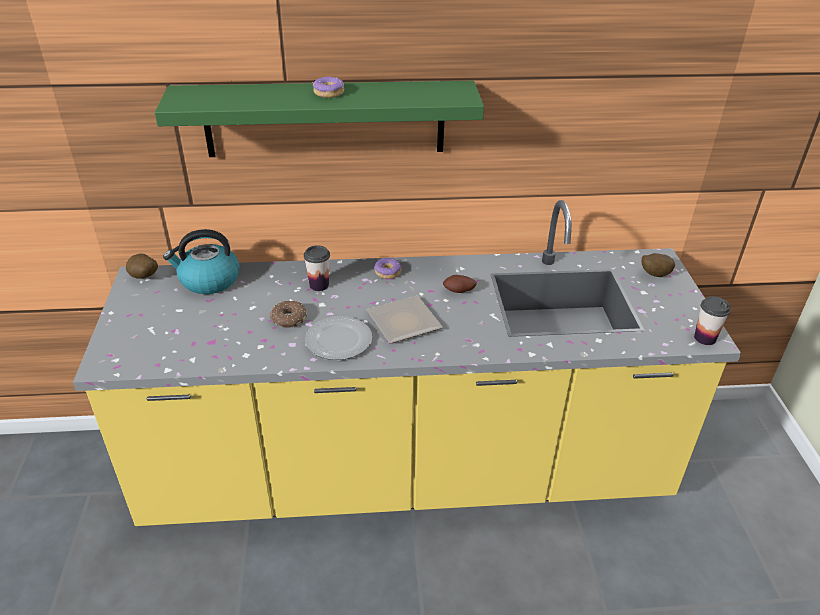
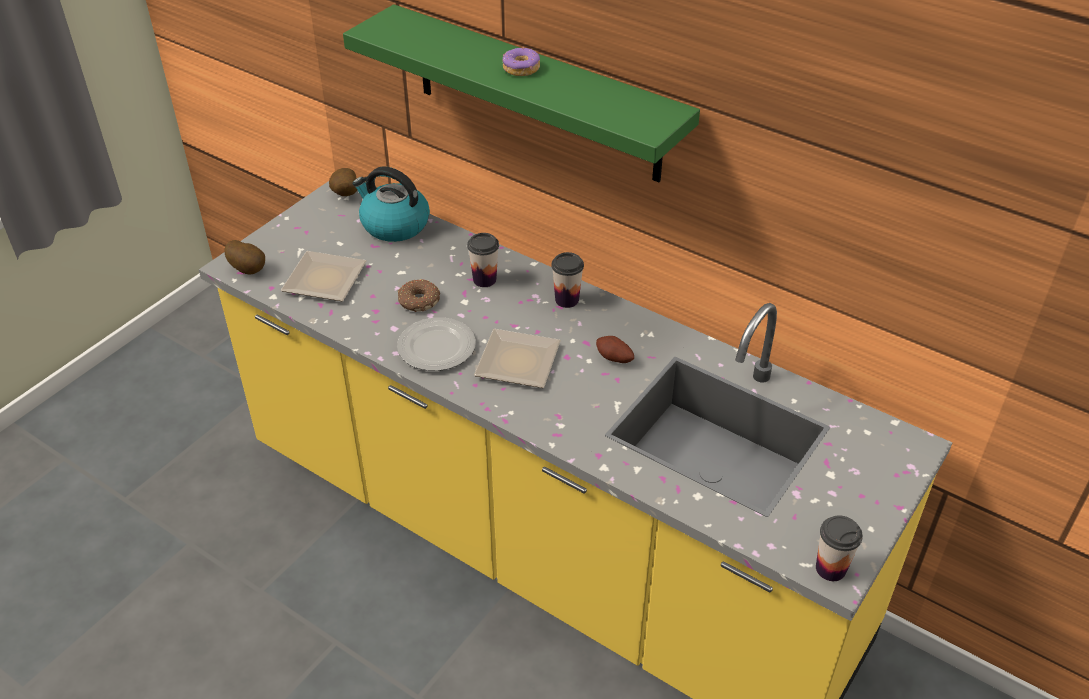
camera: 40 degrees right, 5 degrees up
donut [375,258,402,279] -> cup [551,252,584,308]
potato [641,253,675,277] -> potato moved to [224,240,265,274]
none -> plate [281,251,366,301]

